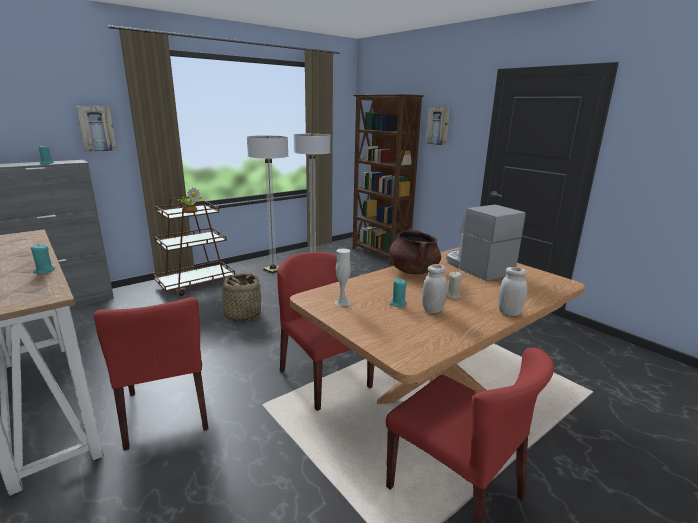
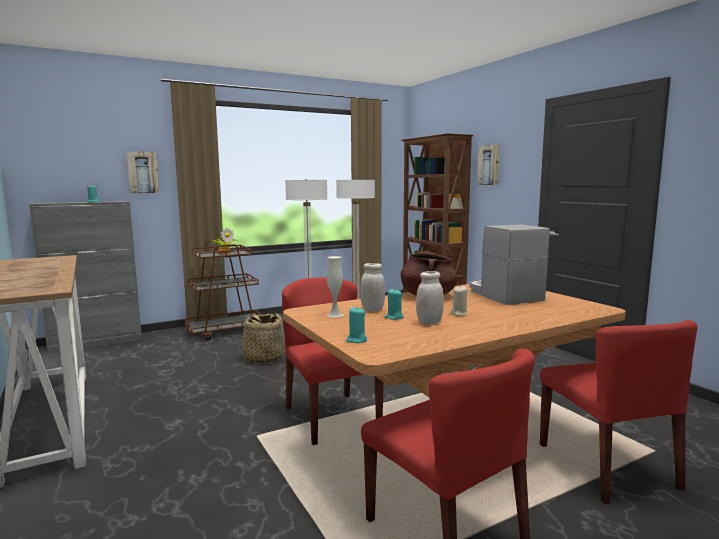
camera: 10 degrees right, 10 degrees down
turquoise candle [31,244,55,274] -> turquoise candle moved to [347,307,367,343]
red chair [94,297,208,451] -> red chair moved to [540,320,697,504]
white jar [498,267,527,316] -> white jar moved to [361,263,385,311]

